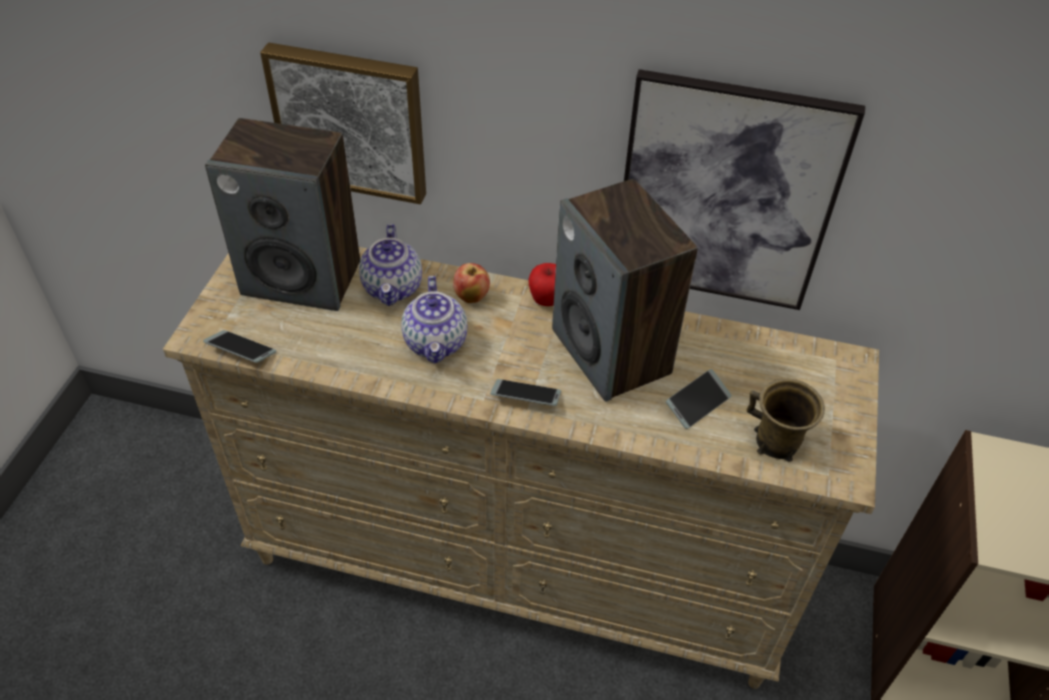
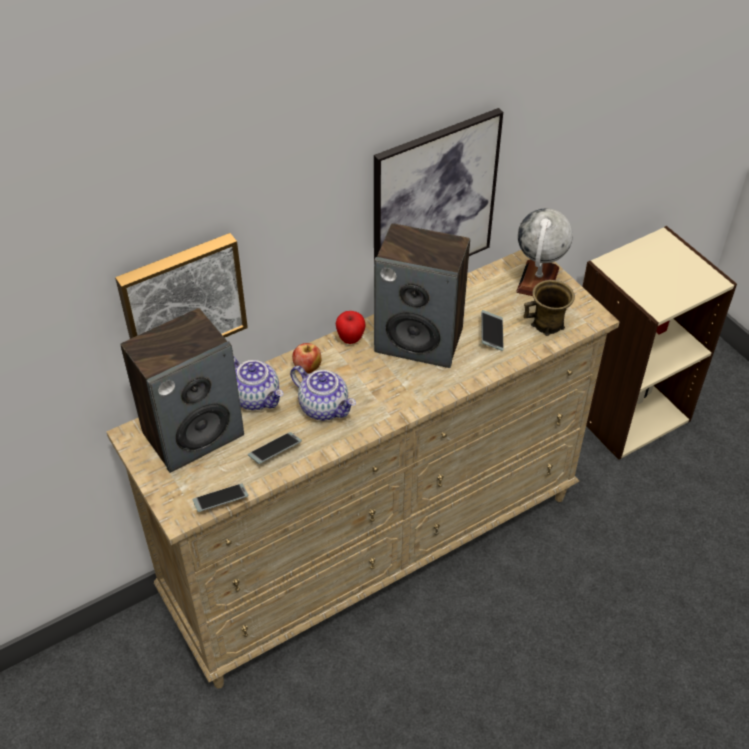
camera: 45 degrees left, 0 degrees up
phone [490,379,561,406] -> phone moved to [248,432,302,464]
none -> globe [516,208,573,296]

